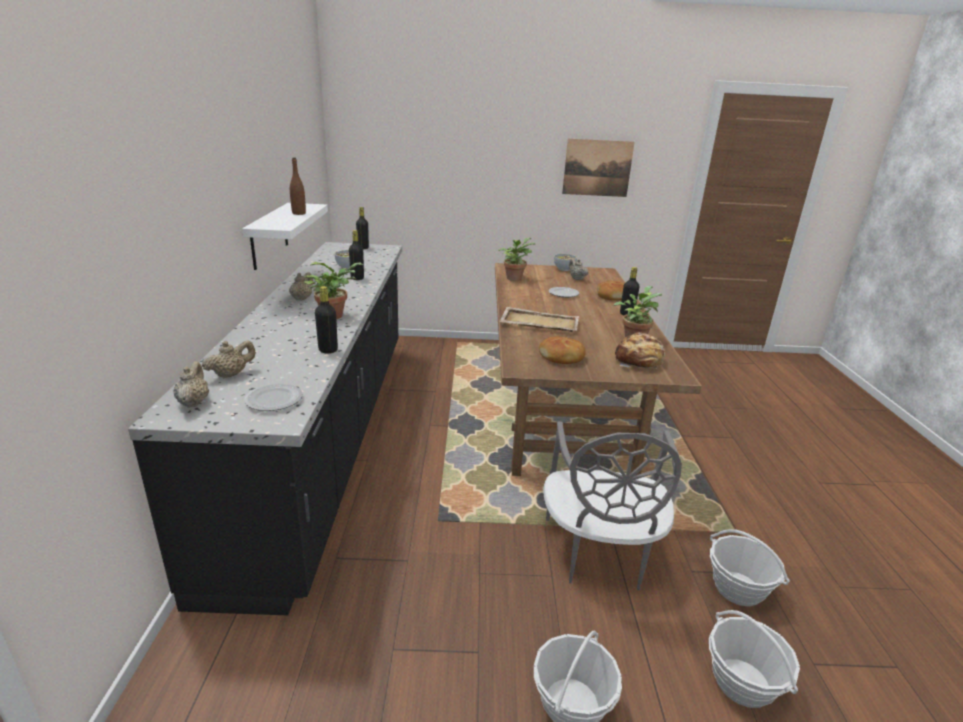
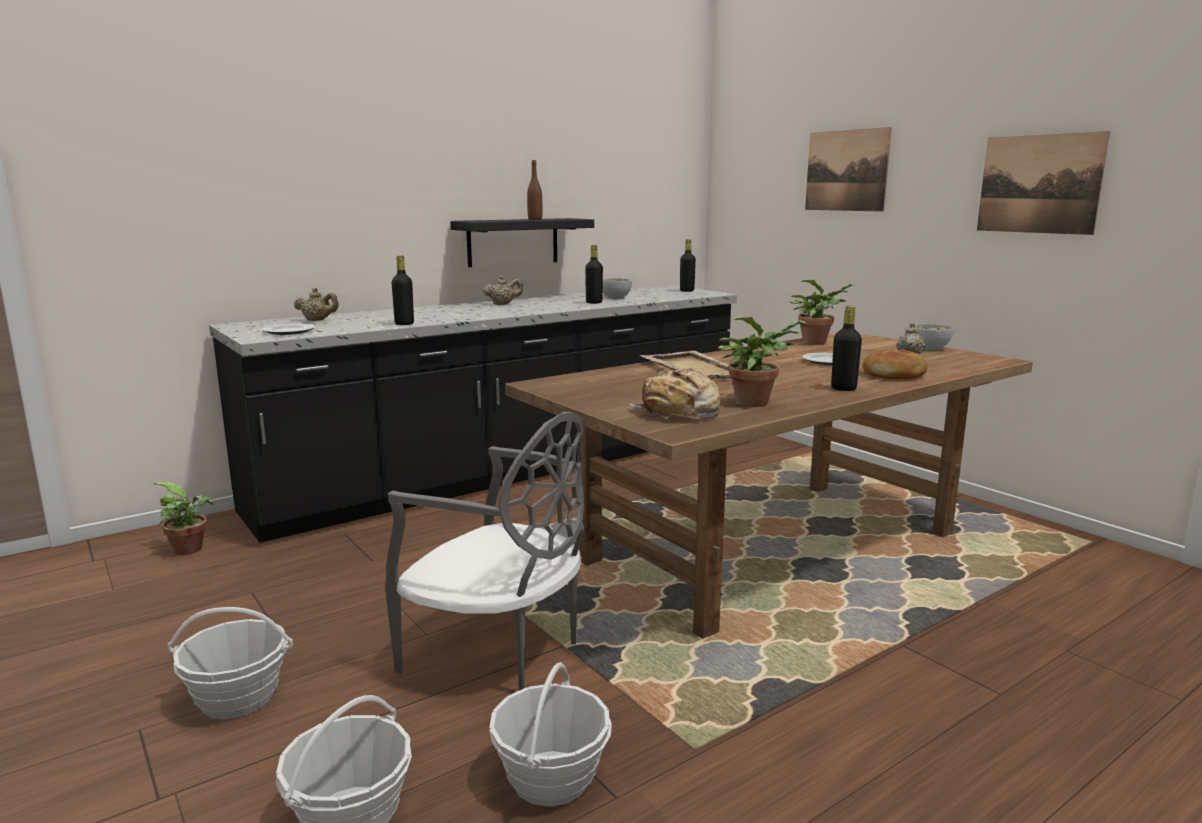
camera: 55 degrees right, 10 degrees down
beige teapot [173,361,209,408] -> none
white shelf [242,203,328,270] -> black shelf [450,218,594,267]
potted plant [304,262,363,319] -> potted plant moved to [154,481,214,555]
bread [539,337,586,364] -> none
grey chair [543,421,682,590] -> grey chair turned 120 degrees counterclockwise [385,412,585,691]
none -> picture [805,127,892,212]

